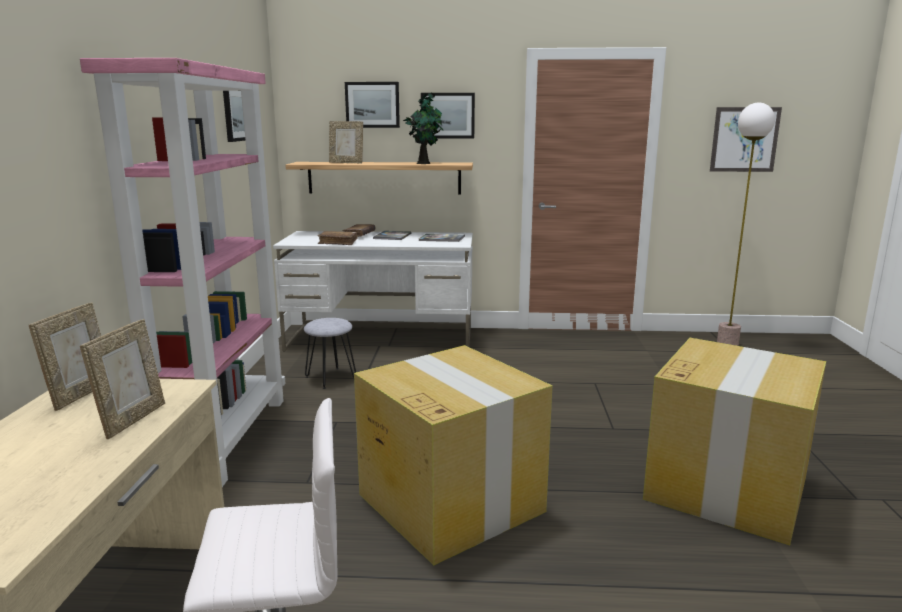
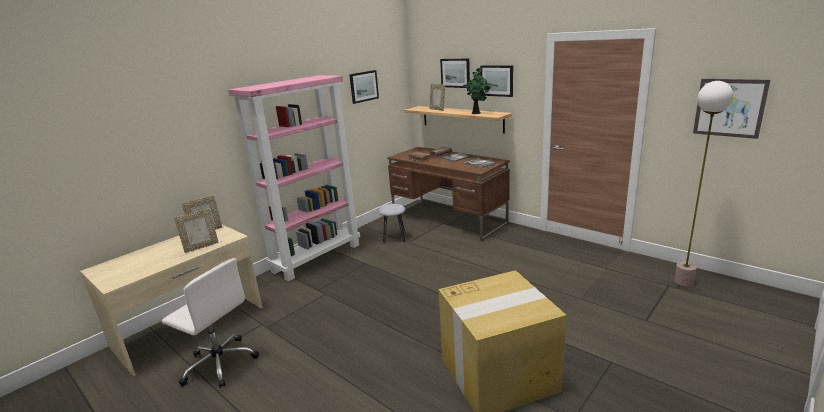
camera: 40 degrees right, 5 degrees up
white desk [273,231,473,352] -> brown desk [387,147,510,241]
cardboard box [354,345,552,565] -> none

